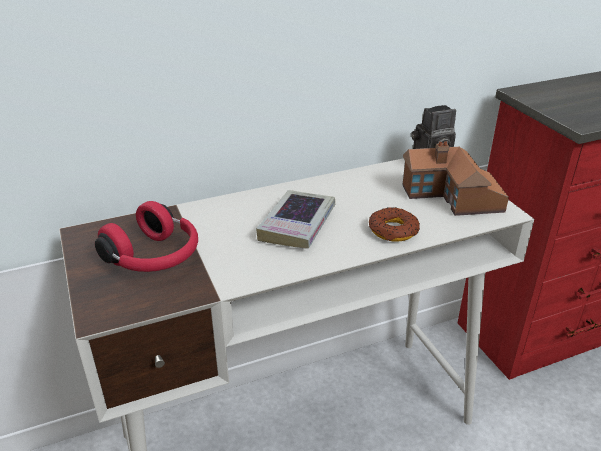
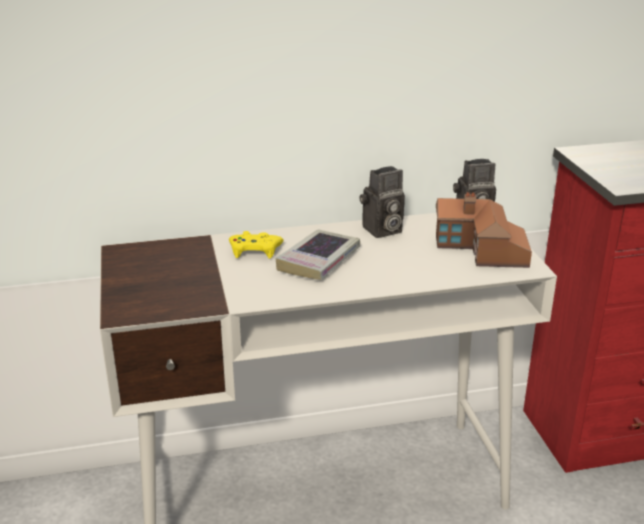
camera: 10 degrees right, 5 degrees down
red headphones [95,201,198,272] -> none
donut [369,207,420,242] -> none
none -> yellow game controller [229,231,284,258]
none -> camera [360,166,405,238]

